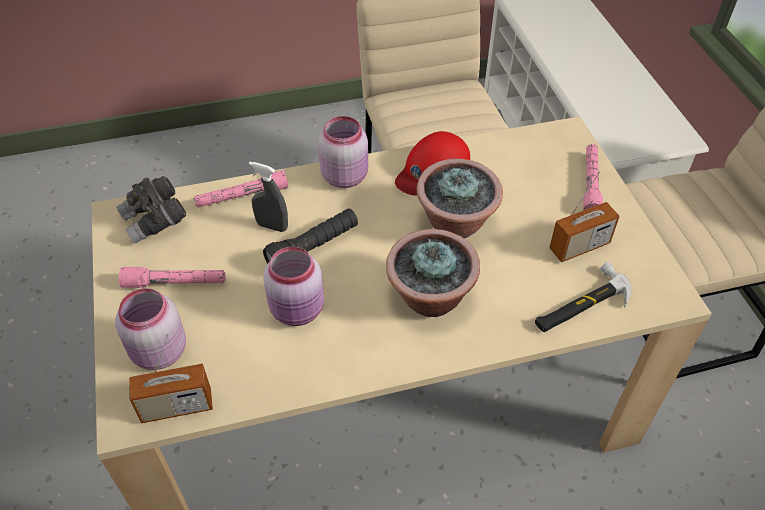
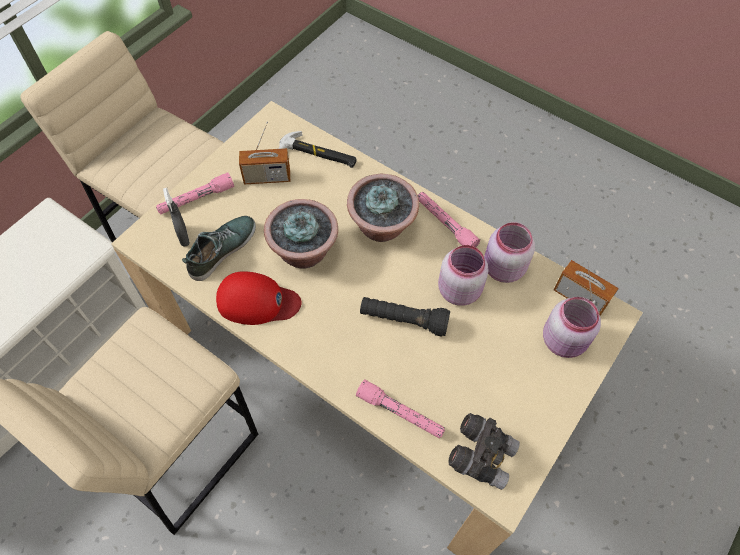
camera: 130 degrees left, 10 degrees up
pink flashlight [119,267,226,288] -> pink flashlight moved to [418,192,480,247]
grey spray bottle [249,162,288,232] -> grey spray bottle moved to [163,188,190,247]
pink jar [318,116,368,188] -> pink jar moved to [484,222,535,283]
radio [549,172,620,262] -> radio turned 150 degrees clockwise [239,121,290,184]
none -> shoe [182,216,256,281]

